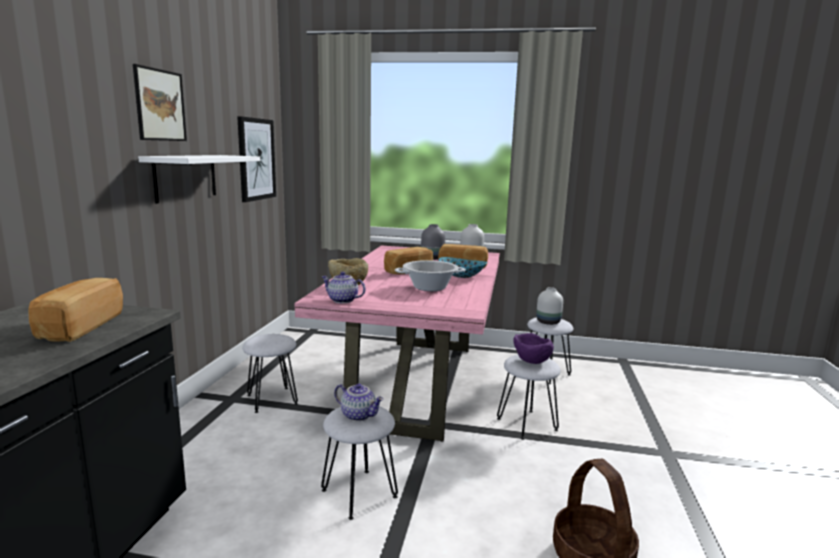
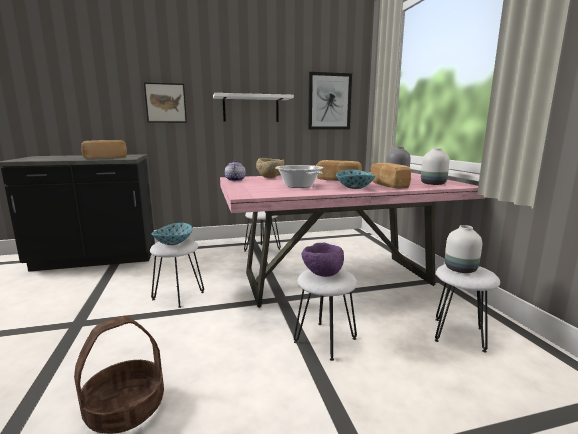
camera: 65 degrees right, 0 degrees up
picture [133,64,187,141] -> picture moved to [144,82,187,123]
teapot [334,383,384,421] -> bowl [152,223,193,245]

